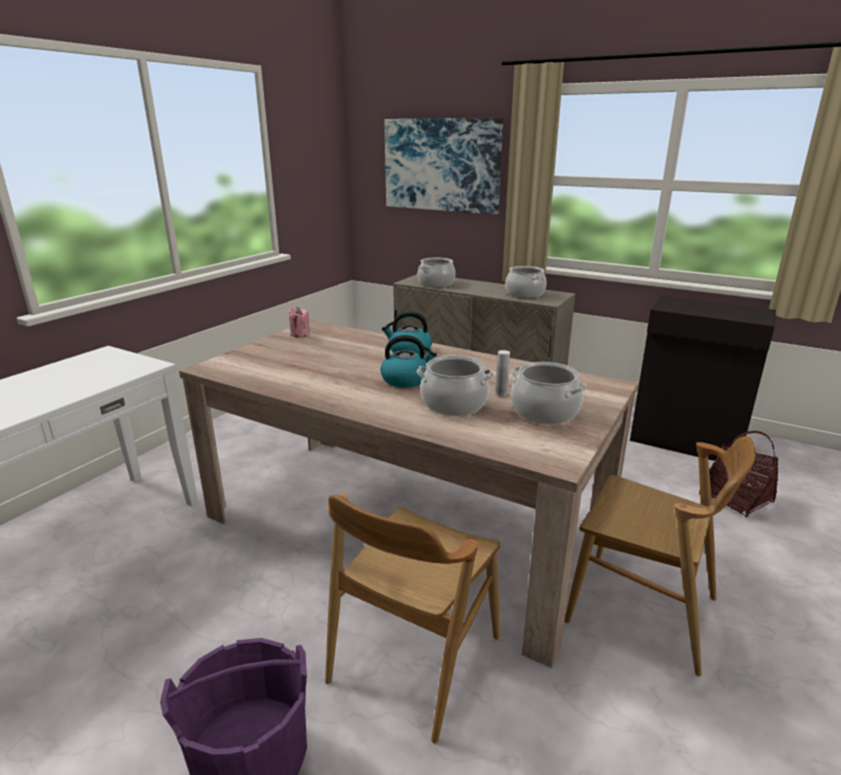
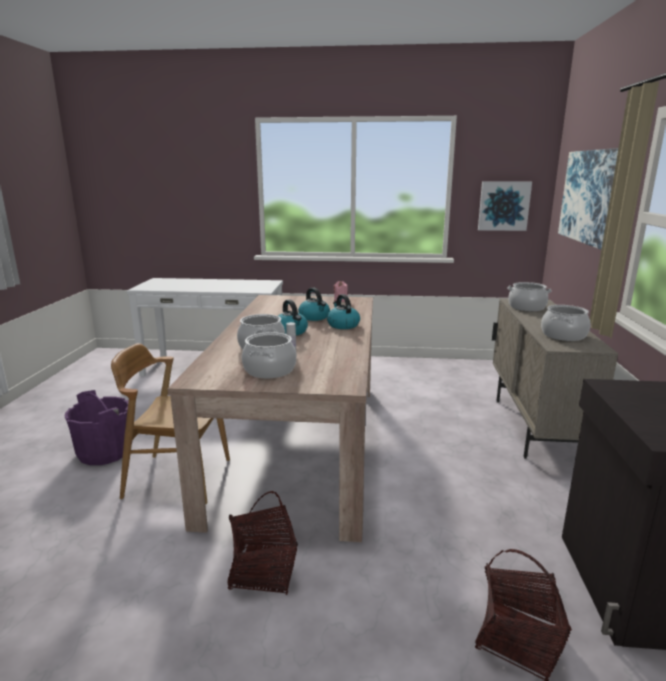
camera: 65 degrees right, 5 degrees down
brown chair [565,436,756,677] -> basket [227,491,298,595]
none -> kettle [298,288,330,321]
none -> picture [478,182,532,231]

